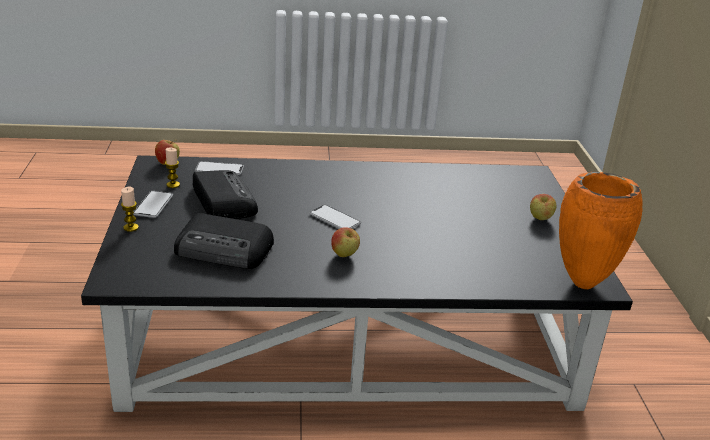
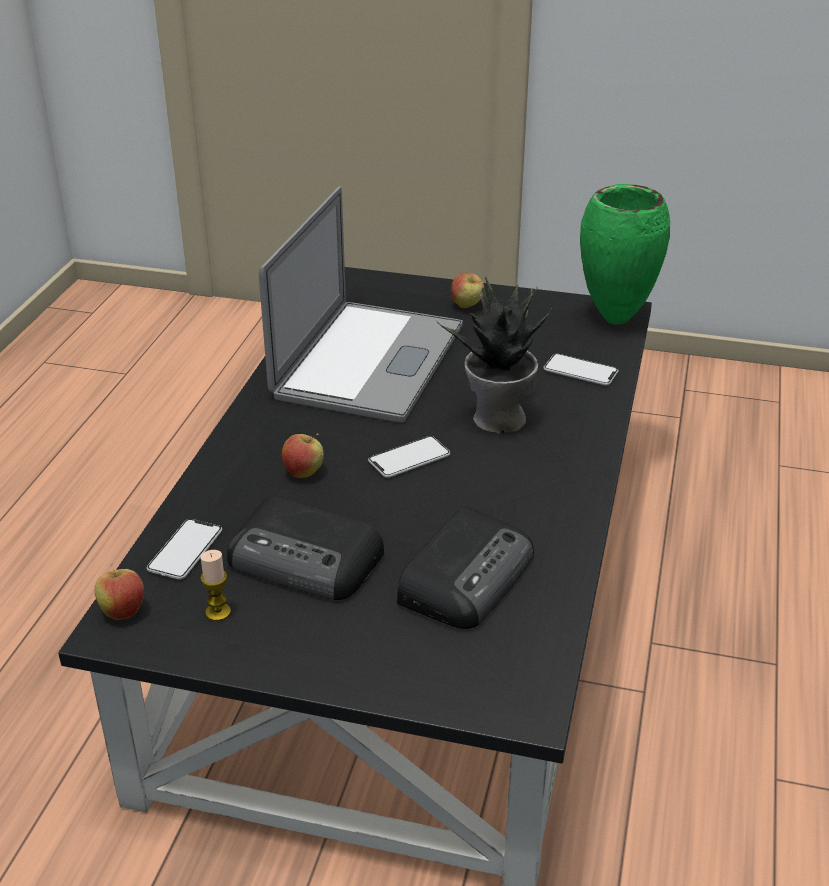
camera: 70 degrees left, 5 degrees up
candle [121,187,139,232] -> none
phone [133,191,173,218] -> phone moved to [543,354,619,386]
radio [193,170,258,219] -> radio turned 150 degrees counterclockwise [227,497,384,600]
apple [331,227,360,257] -> apple moved to [282,433,324,478]
orange vase [559,172,643,289] -> green vase [580,184,670,325]
none -> laptop [259,187,463,422]
none -> potted plant [437,276,551,434]

